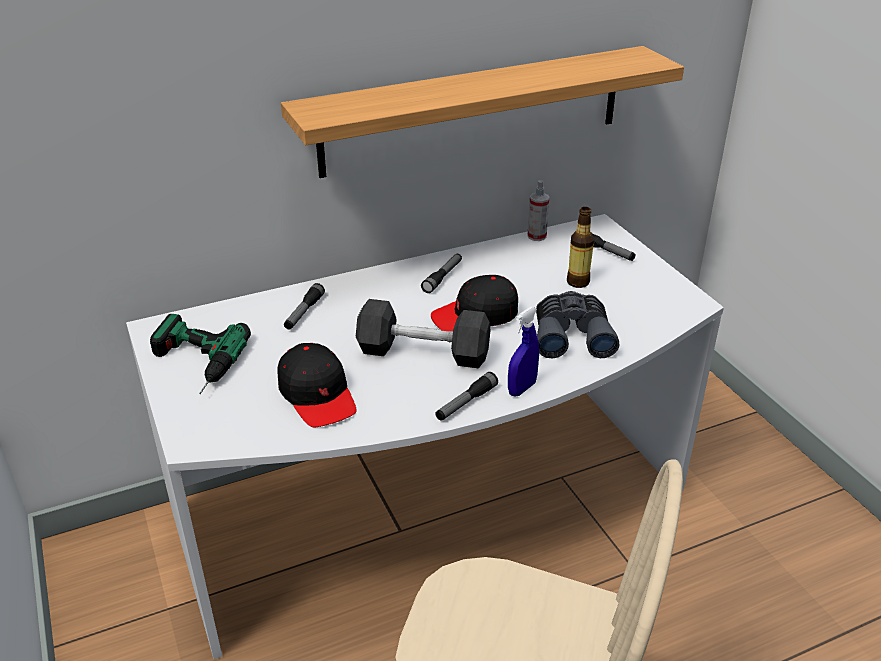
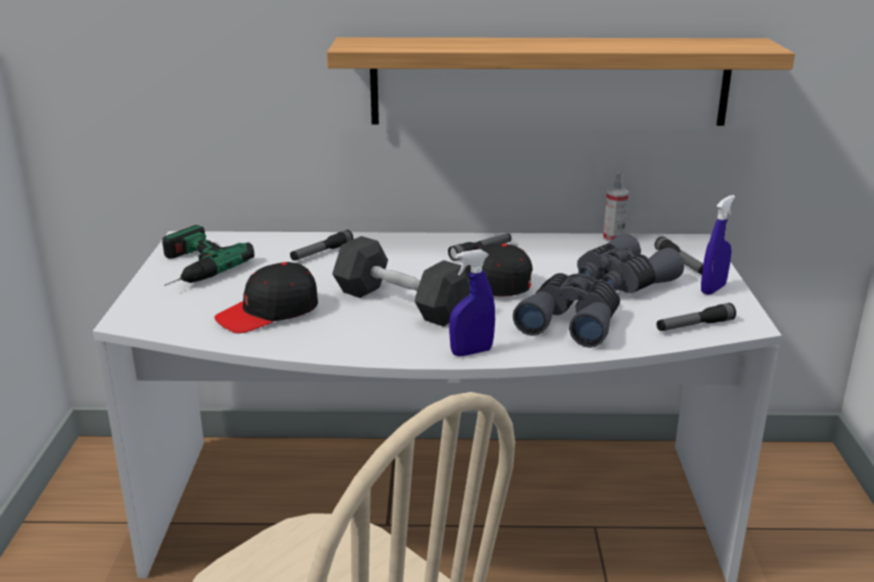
camera: 25 degrees right, 10 degrees down
black cap [277,343,356,427] -> black cap turned 60 degrees clockwise [214,262,318,333]
flashlight [435,372,498,421] -> flashlight moved to [657,303,736,331]
bottle [567,207,594,288] -> grey binoculars [577,234,684,293]
none -> blue spray bottle [701,195,735,295]

